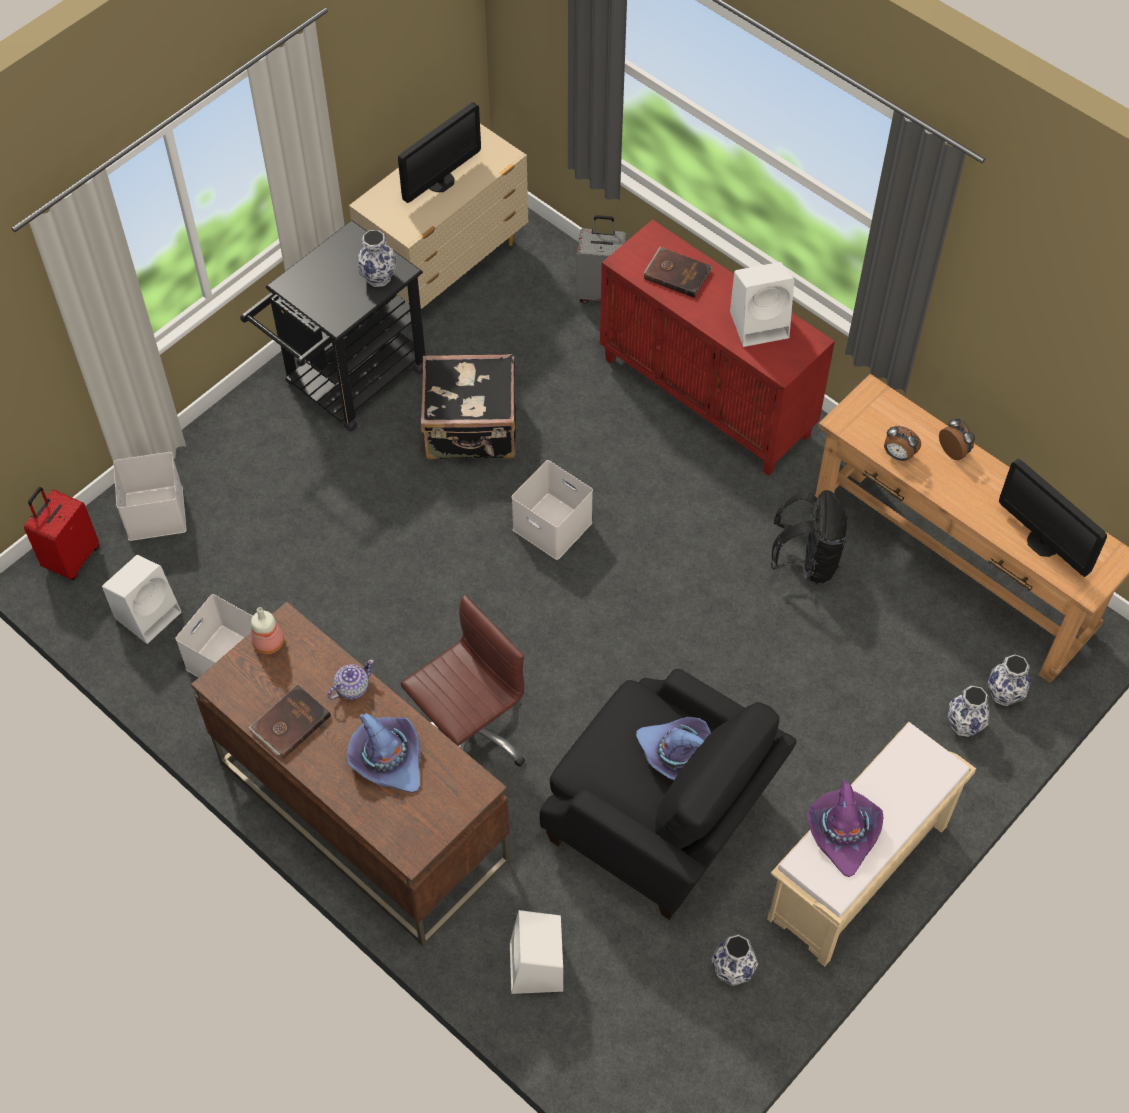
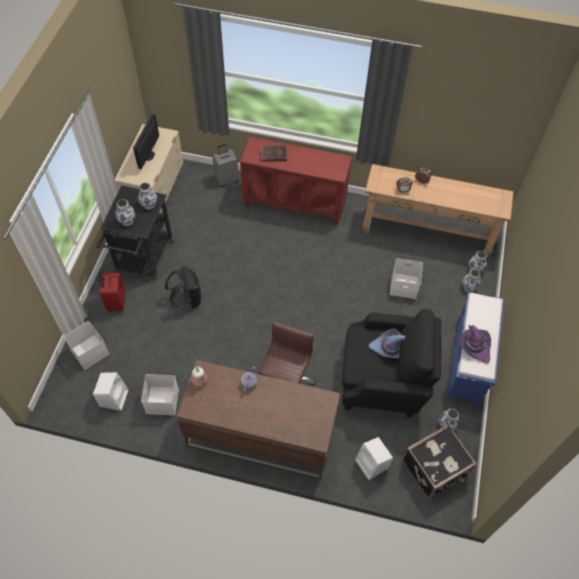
camera: 30 degrees left, 0 degrees up
red suitcase [24,487,100,580] -> red suitcase moved to [99,273,125,311]
brown book [248,685,331,759] -> none
purple hat [347,713,420,793] -> none
black suitcase [421,354,516,460] -> black suitcase moved to [403,425,477,498]
white storage box [512,460,593,560] -> white storage box moved to [390,258,423,299]
white speaker [730,262,794,347] -> none
beige bench [767,722,976,967] -> blue bench [446,293,504,406]
black backpack [770,490,848,585] -> black backpack moved to [165,266,202,310]
monitor [999,459,1107,577] -> none
none -> vase [115,199,136,226]

